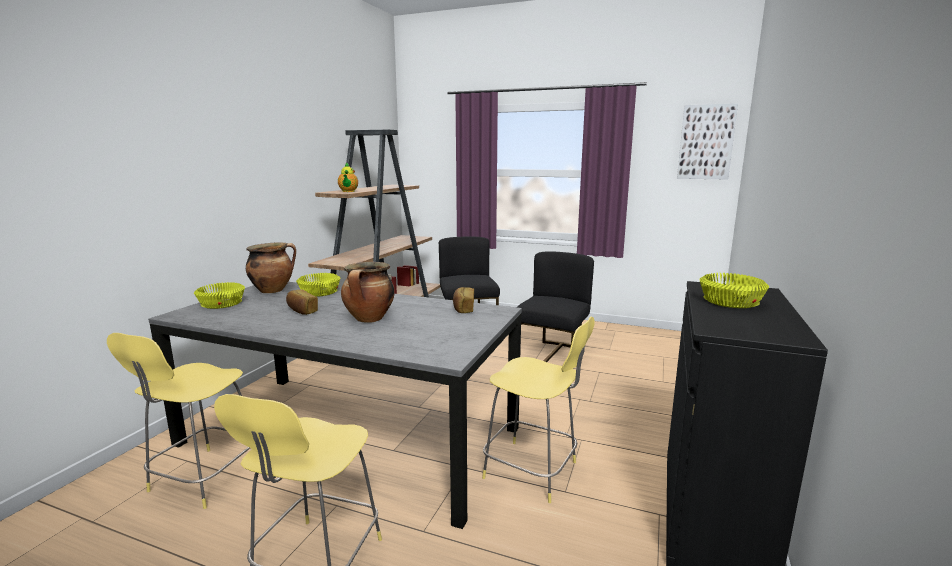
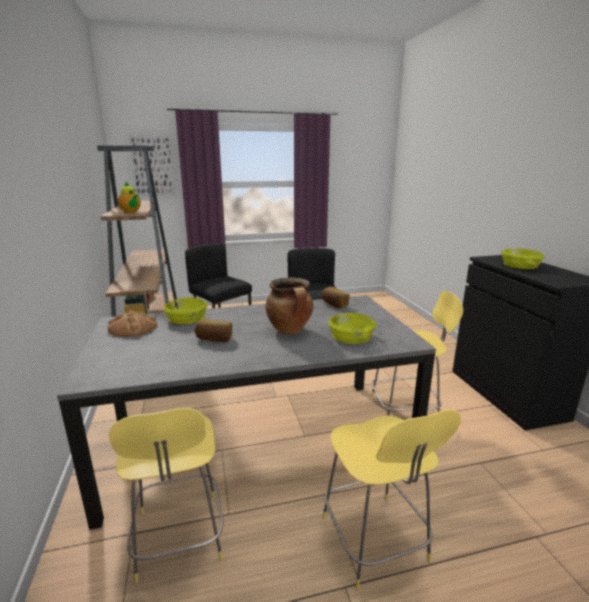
camera: 35 degrees left, 5 degrees up
yellow bowl [194,282,245,309] -> yellow bowl moved to [328,313,376,344]
cooking pot [246,242,296,293] -> bread [108,310,157,337]
picture [677,104,738,180] -> picture moved to [129,136,176,196]

